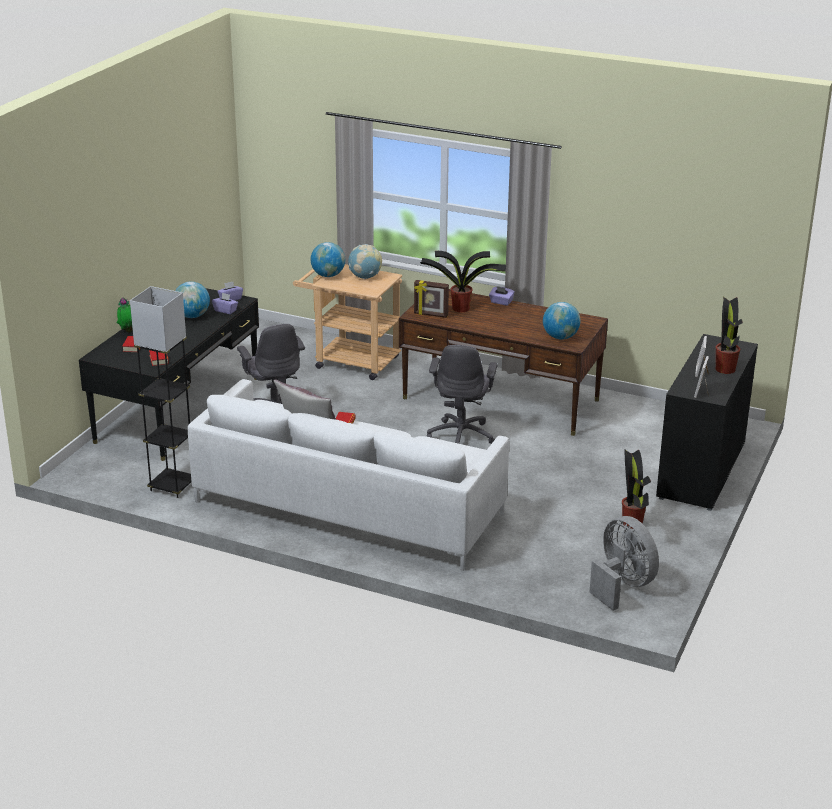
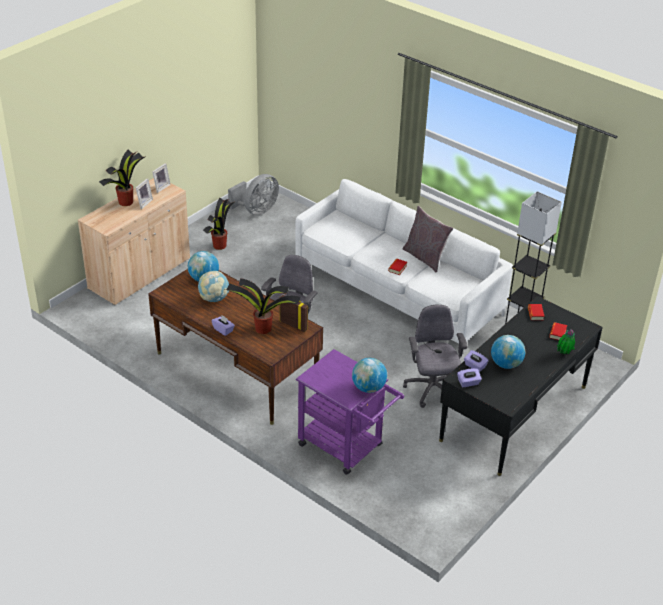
camera: 165 degrees left, 10 degrees up
beige cart [293,264,402,380] -> purple cart [296,349,404,475]
globe [348,244,382,279] -> globe moved to [198,271,229,302]
grey fan [590,516,659,611] -> grey fan turned 120 degrees counterclockwise [228,174,279,215]
black cabinet [656,334,758,511] -> beige cabinet [78,178,190,306]

